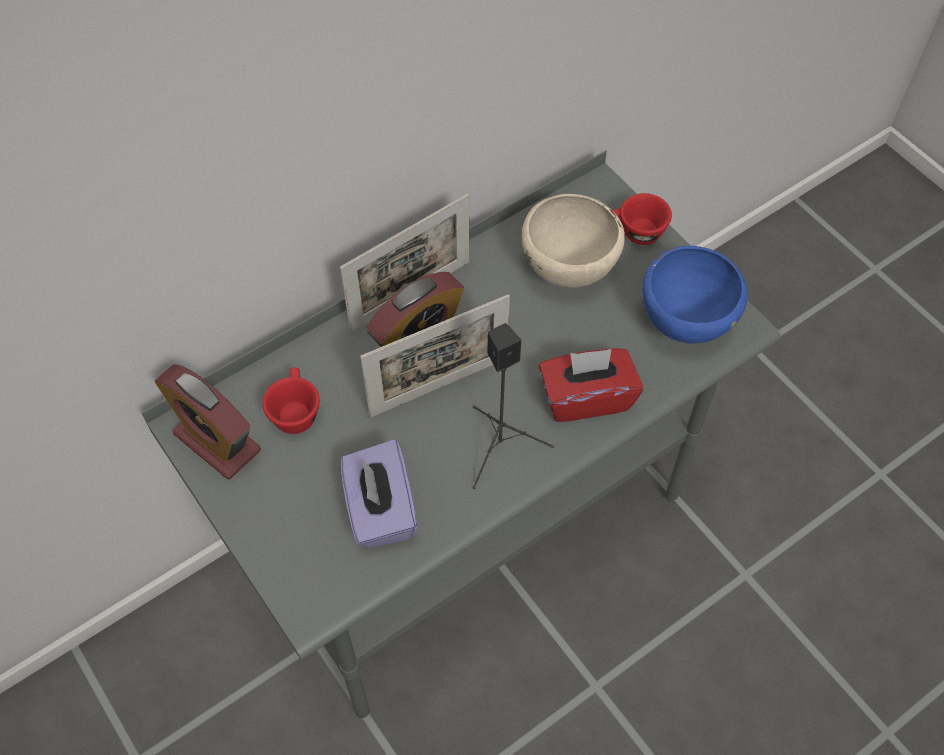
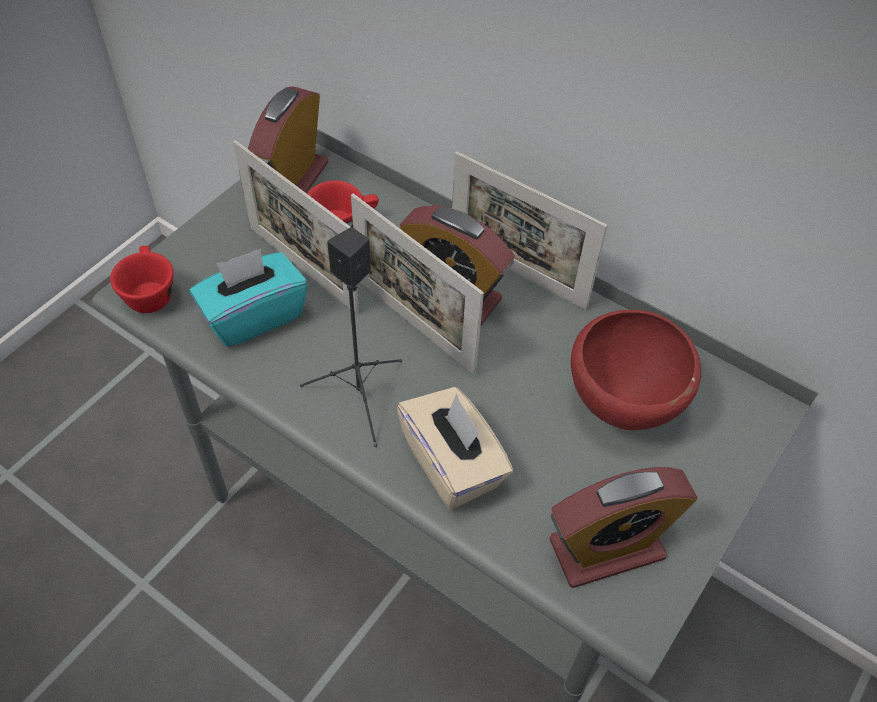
camera: 70 degrees right, 5 degrees down
purple tissue box [341,439,417,548] -> turquoise tissue box [190,249,308,347]
beige bowl [522,194,625,287] -> red bowl [571,310,701,430]
red tissue box [539,348,643,422] -> beige tissue box [397,387,513,509]
red cup [612,193,672,245] -> red cup moved to [110,246,174,313]
blue bowl [642,246,748,344] -> alarm clock [550,467,697,588]
none -> picture frame [233,140,359,314]

